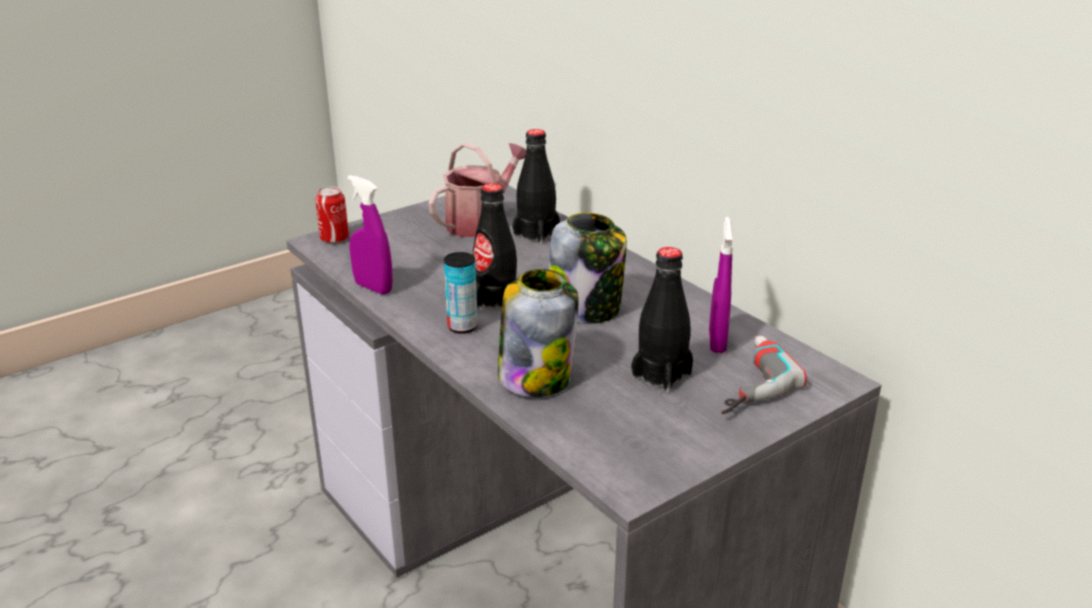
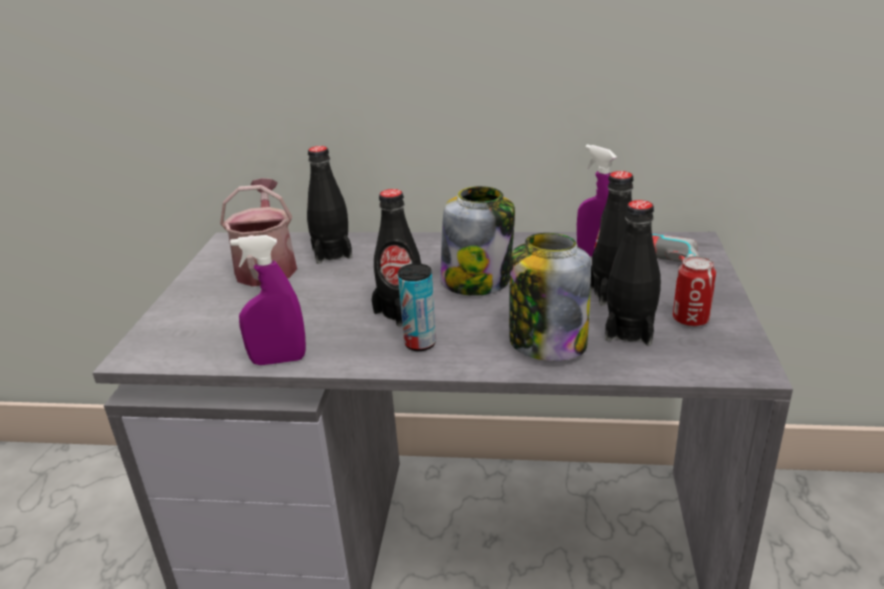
camera: 45 degrees left, 0 degrees up
can [315,186,349,244] -> can moved to [673,256,716,327]
none -> black bottle [605,200,661,346]

